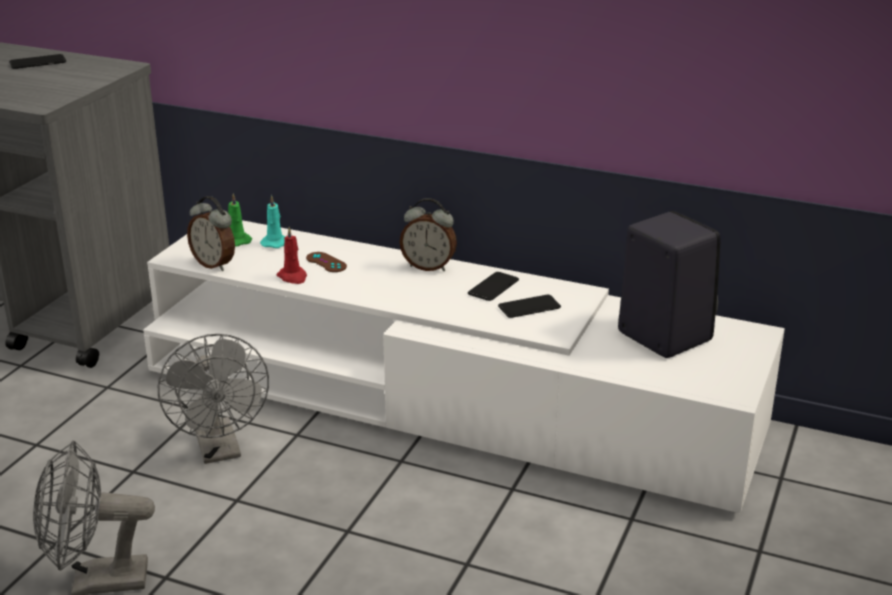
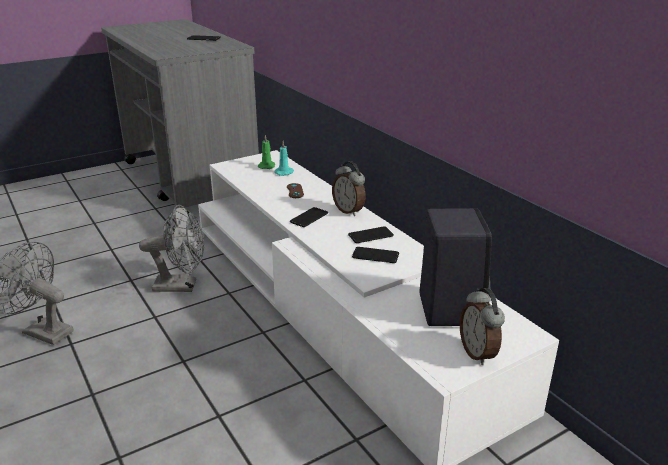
camera: 35 degrees right, 0 degrees up
grey fan [158,334,269,464] -> grey fan turned 105 degrees counterclockwise [139,205,204,292]
alarm clock [187,196,235,271] -> alarm clock moved to [460,288,505,365]
red candle [277,227,307,284] -> none
none -> phone [290,207,328,227]

